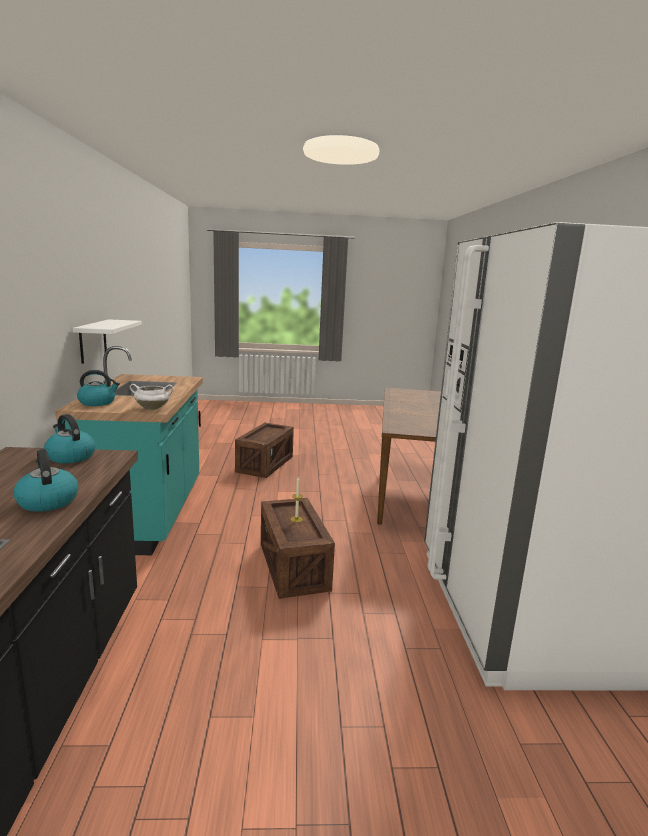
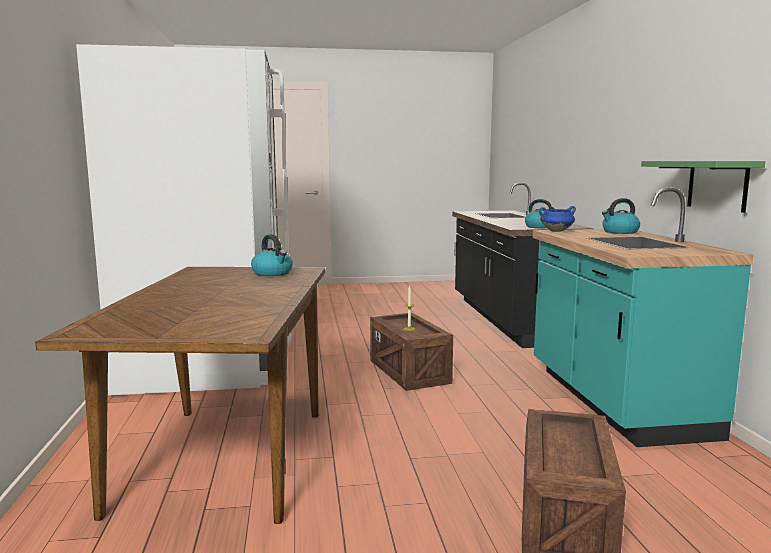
camera: 175 degrees right, 5 degrees down
kettle [13,449,78,512] -> kettle moved to [251,234,293,276]
white shelf [72,319,142,364] -> green shelf [641,161,765,213]
white cooking pot [130,384,173,410] -> blue cooking pot [539,206,576,232]

